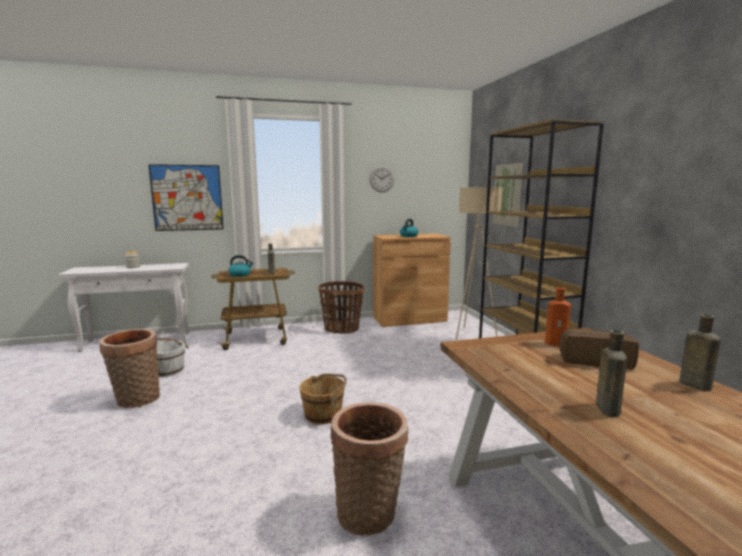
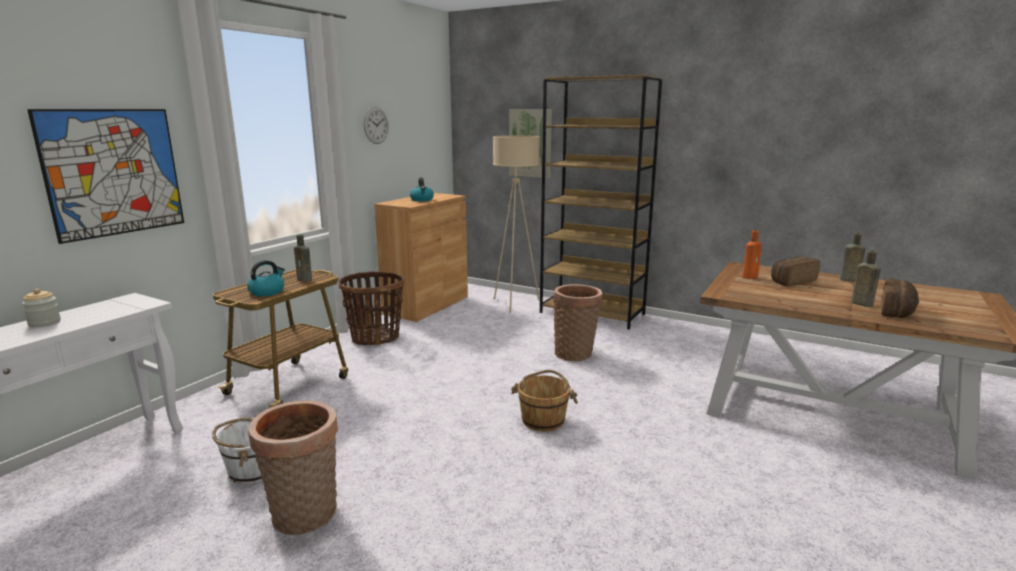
camera: 45 degrees left, 5 degrees up
basket [331,402,408,536] -> basket moved to [553,284,602,361]
none -> bread [881,278,919,318]

